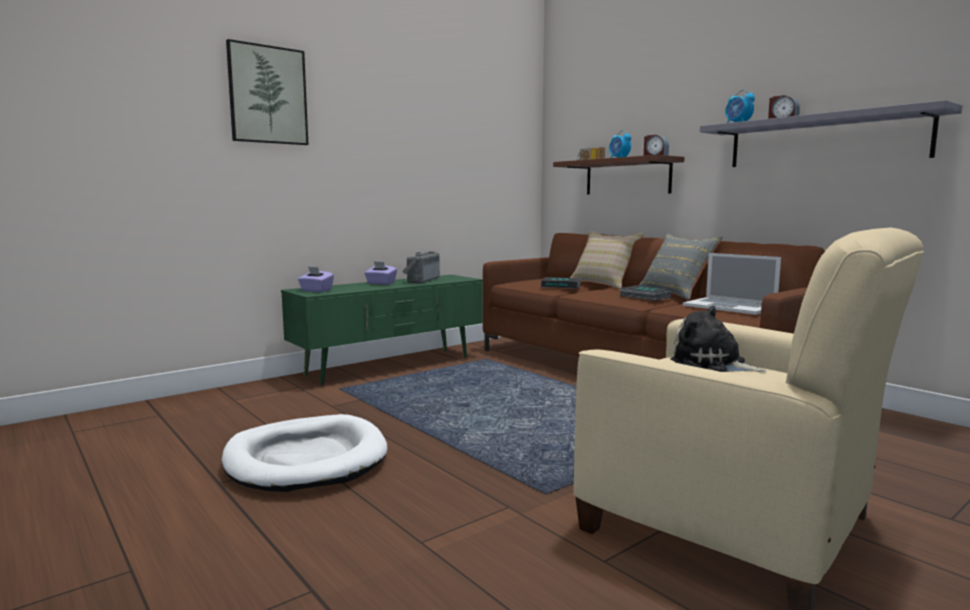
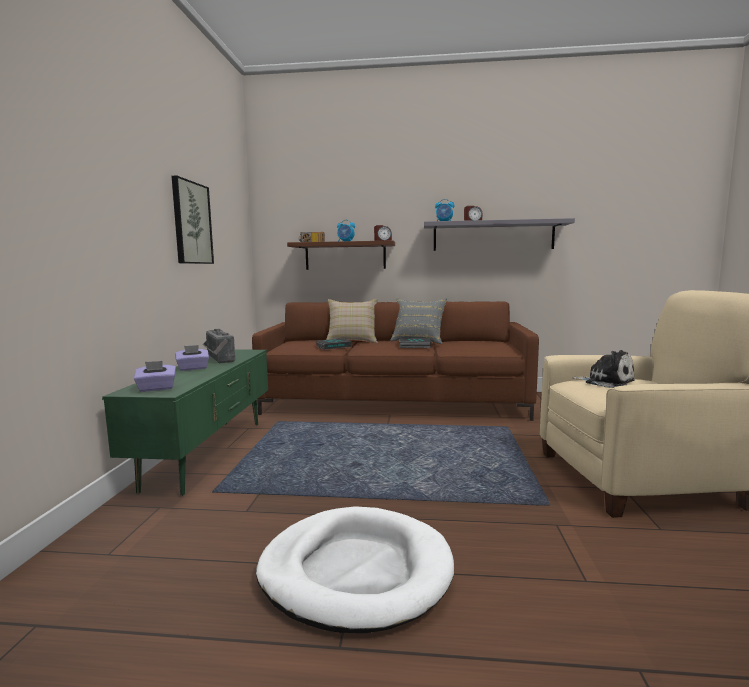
camera: 45 degrees left, 0 degrees up
picture [226,39,308,145] -> picture moved to [172,176,214,264]
plush toy [670,306,767,372] -> plush toy turned 135 degrees counterclockwise [572,350,635,388]
laptop [683,253,781,315] -> none

